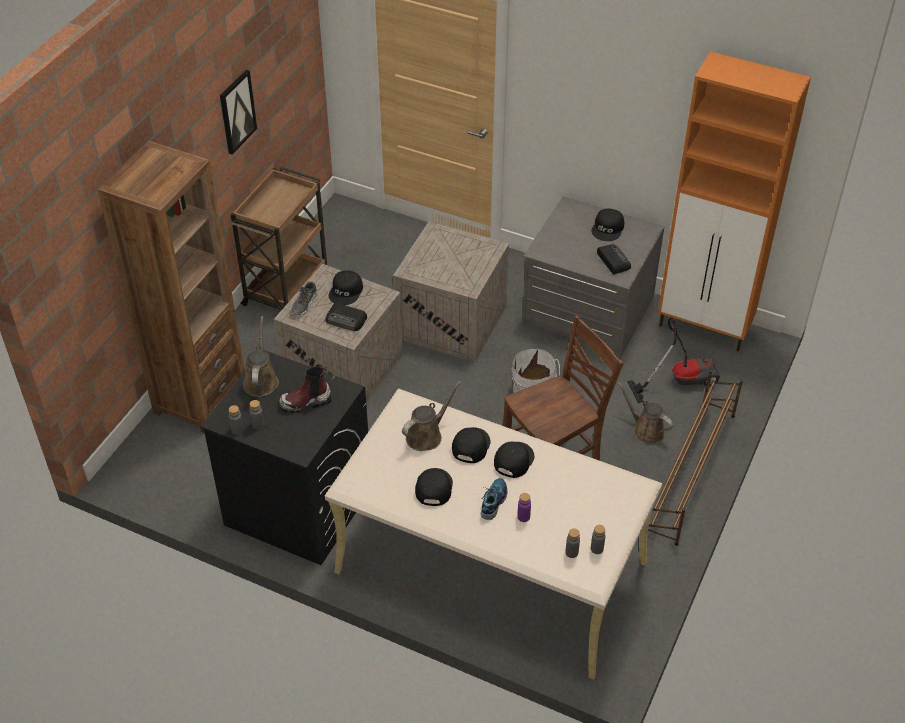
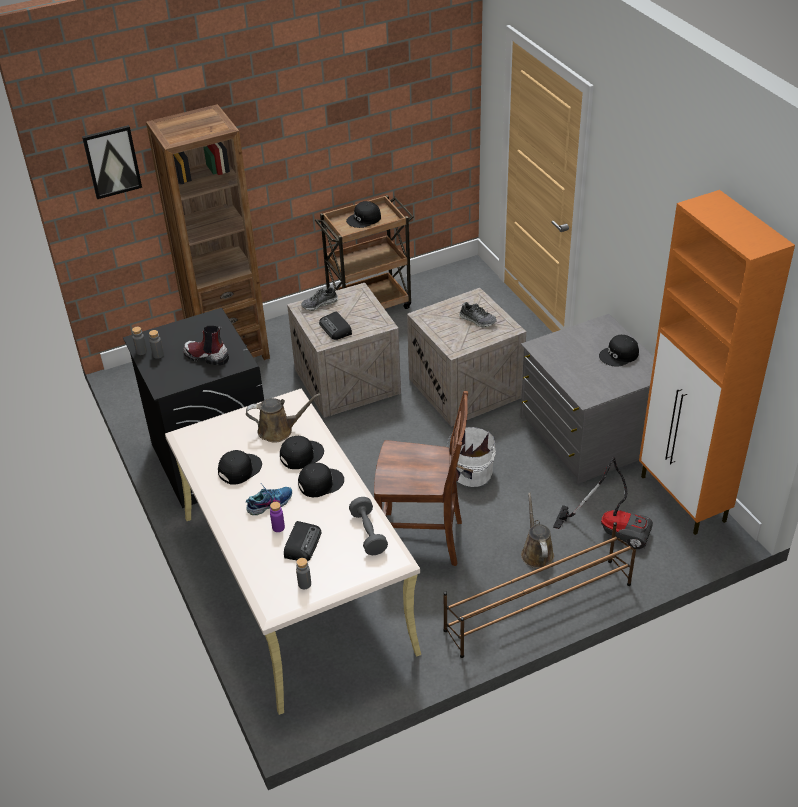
camera: 40 degrees right, 5 degrees down
picture [220,70,257,155] -> picture moved to [82,125,142,199]
brown watering can [243,316,279,397] -> none
black cap [328,270,363,305] -> black cap moved to [346,201,381,228]
grey bottle [565,529,580,558] -> none
radio [597,244,631,274] -> radio moved to [284,521,322,561]
none -> grey dumbbell [349,497,388,555]
none -> shoe [459,302,497,328]

